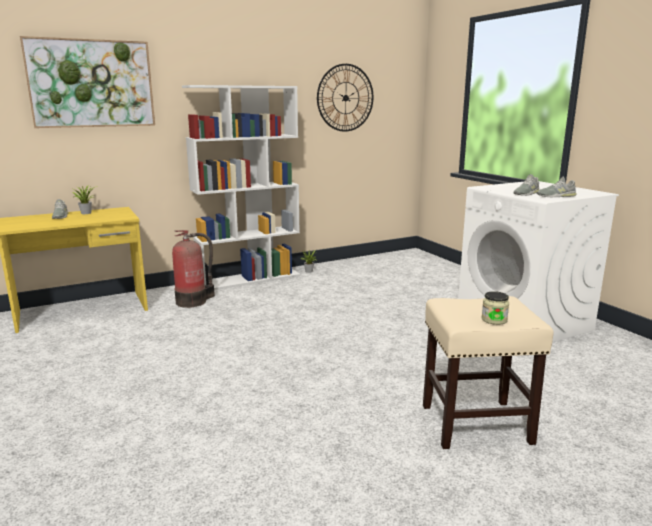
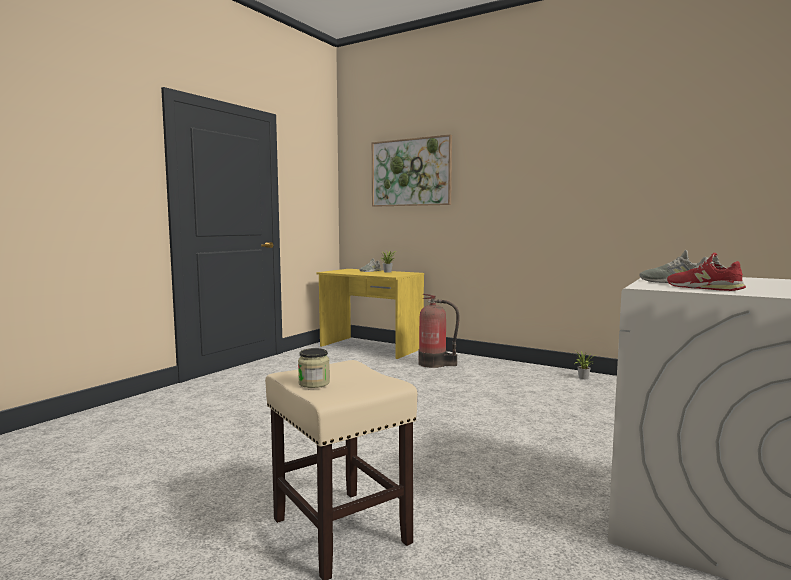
camera: 60 degrees right, 10 degrees down
white bookcase [182,85,300,290] -> none
wall clock [317,64,373,132] -> none
grey shoe [537,177,577,197] -> red shoe [667,253,746,291]

